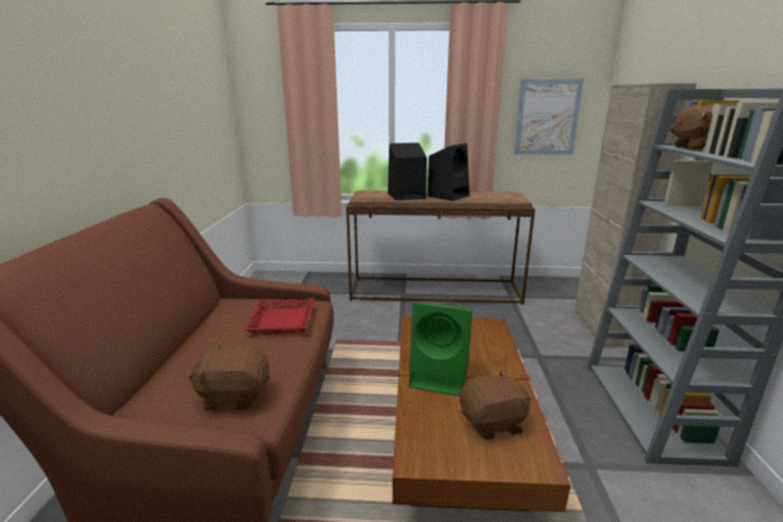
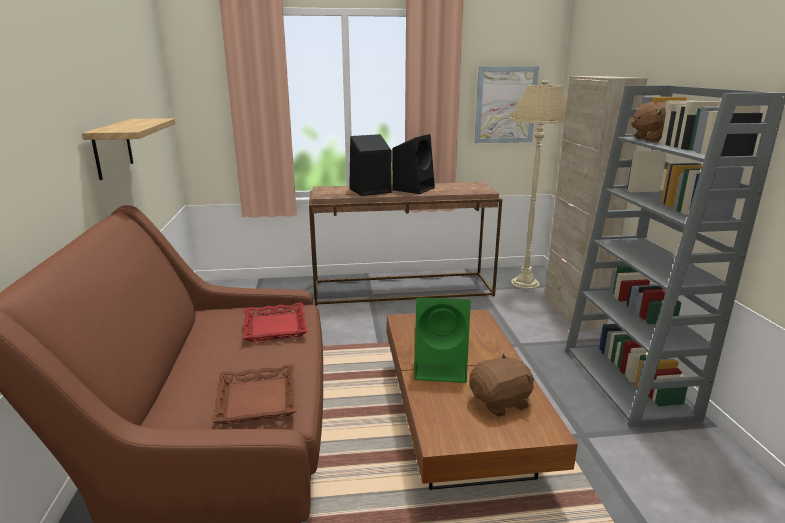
camera: 10 degrees left, 0 degrees up
brown plush toy [189,344,270,411] -> brown tray [212,364,297,424]
none -> shelf [82,118,175,180]
none -> beige floor lamp [510,80,567,289]

